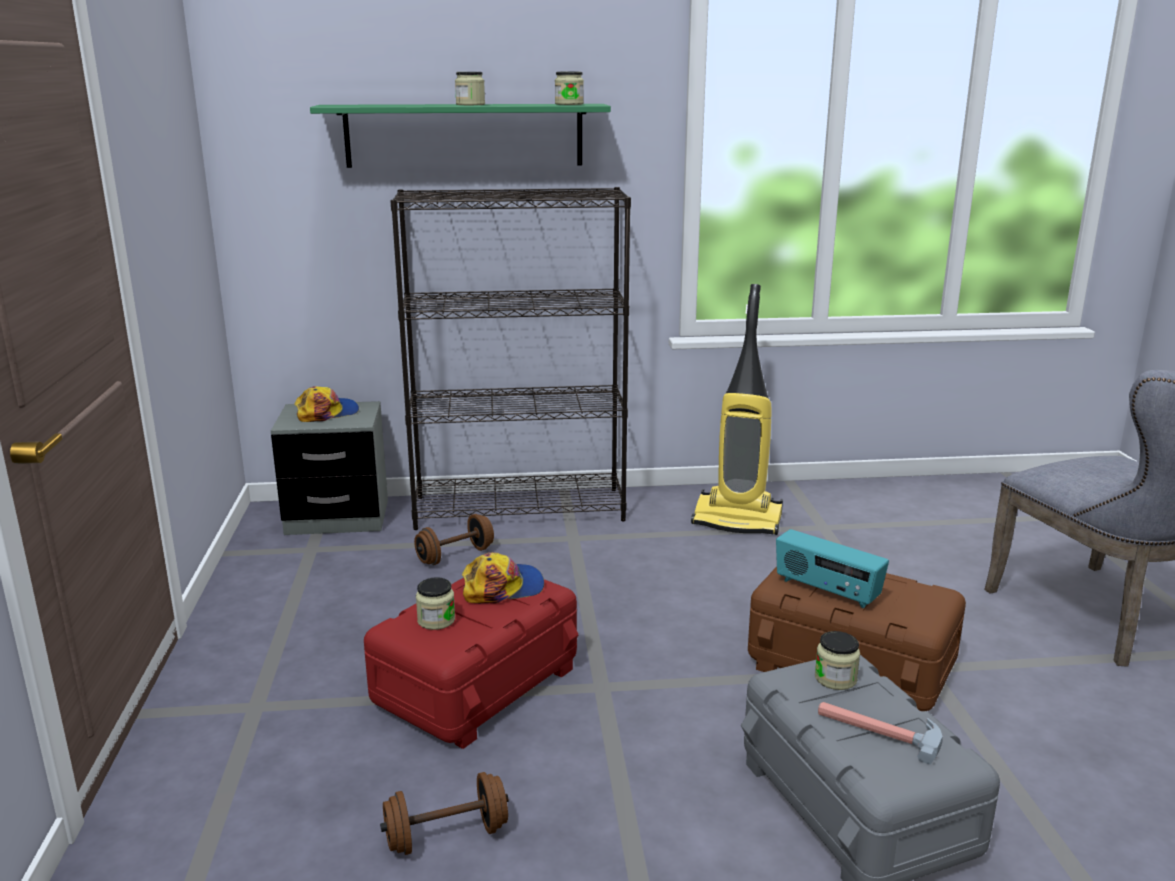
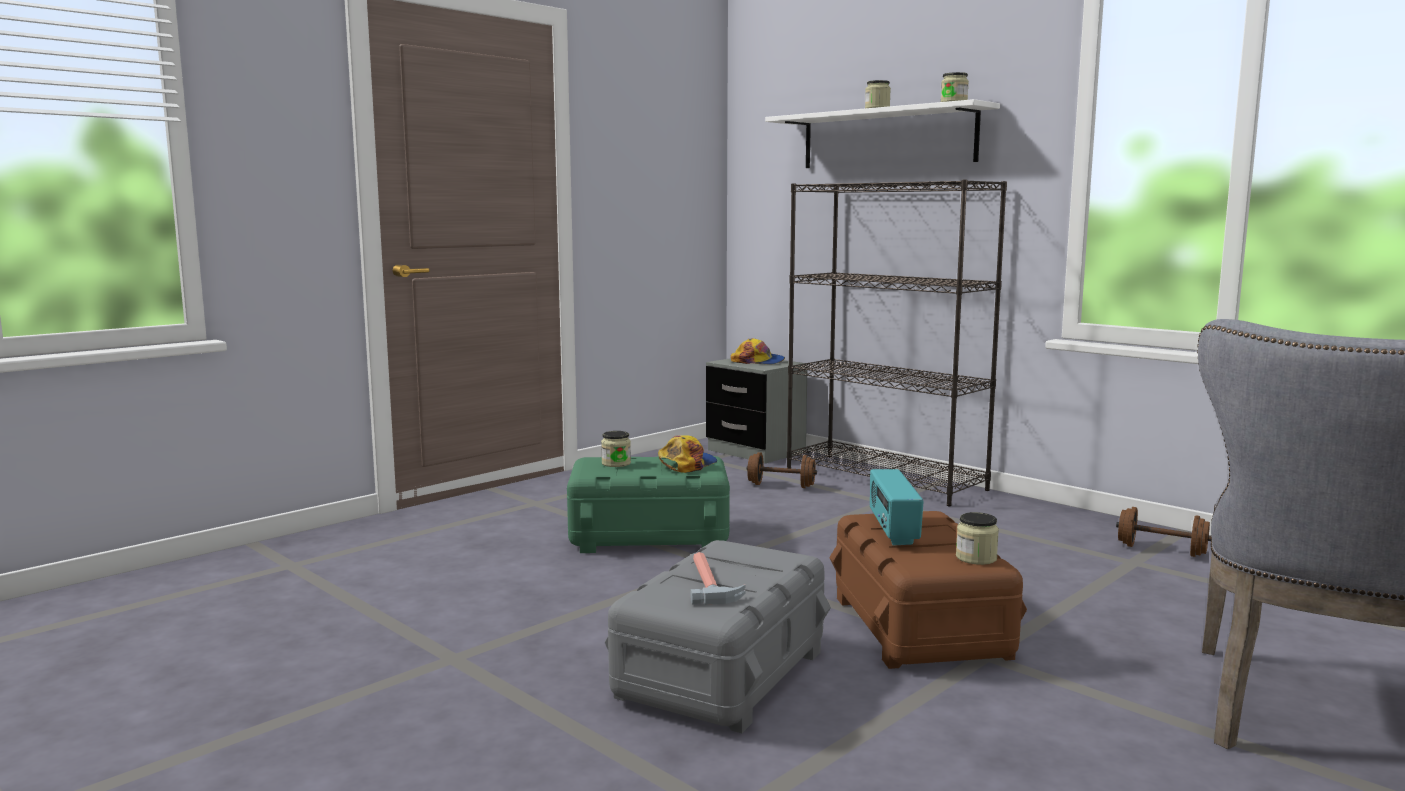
camera: 50 degrees right, 10 degrees down
green shelf [310,104,611,168] -> white shelf [765,99,1000,168]
red storage box [364,578,578,749] -> green storage box [567,456,730,553]
brown dumbbell [380,772,509,855] -> brown dumbbell moved to [1116,507,1212,557]
cap [462,552,544,603] -> cap turned 90 degrees counterclockwise [658,435,717,473]
vacuum cleaner [691,284,783,535] -> none
jar [815,631,860,690] -> jar moved to [956,512,999,565]

